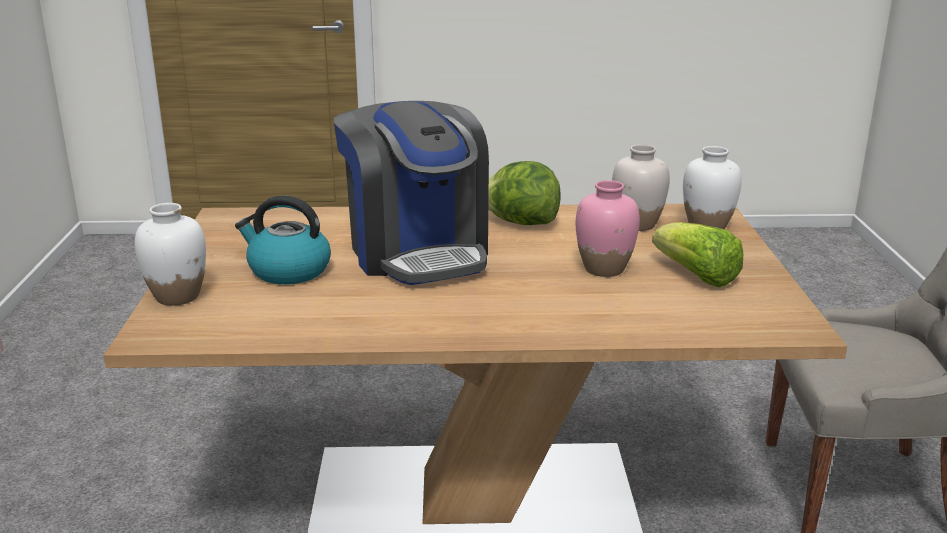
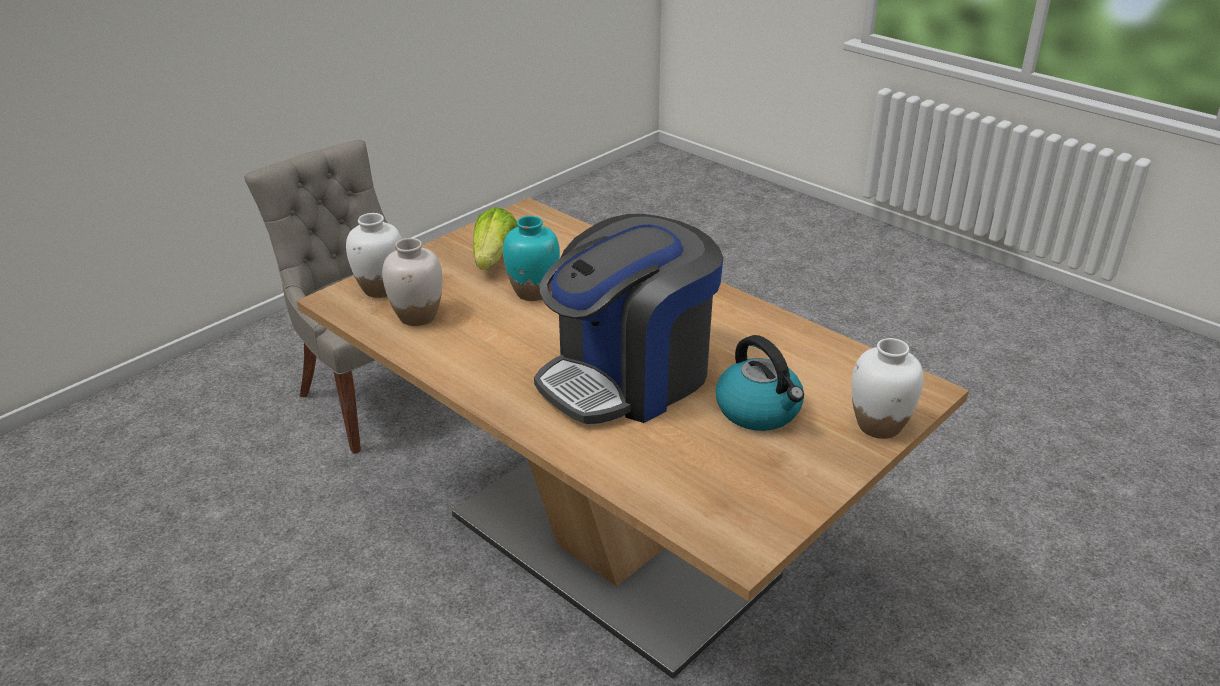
camera: 135 degrees left, 10 degrees up
coffee machine [334,101,489,285] -> coffee machine turned 150 degrees counterclockwise [534,214,724,424]
lettuce [488,161,561,225] -> none
pink vase [576,180,640,277] -> turquoise vase [503,216,560,301]

